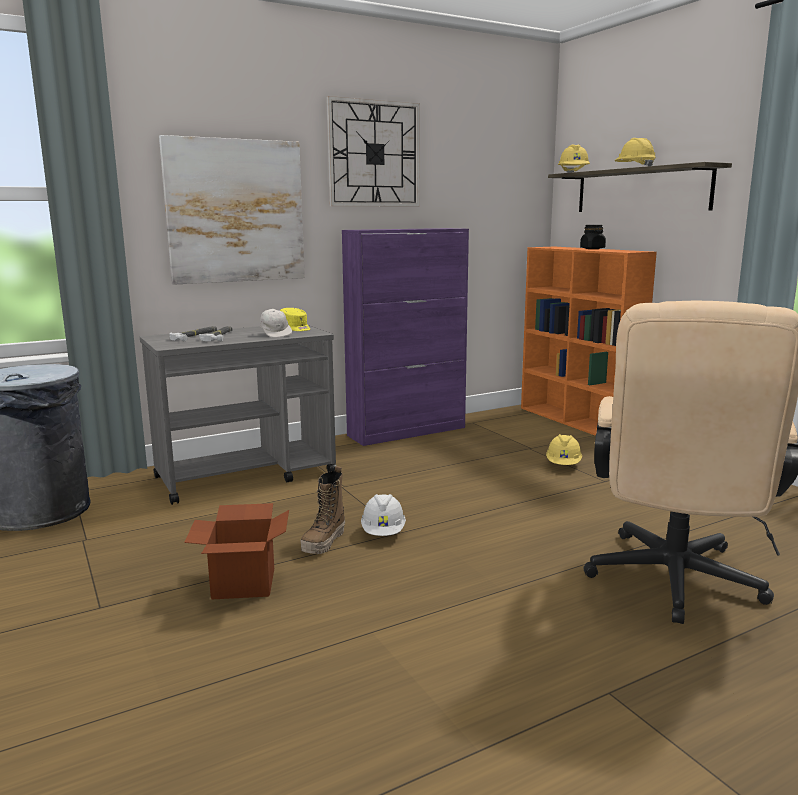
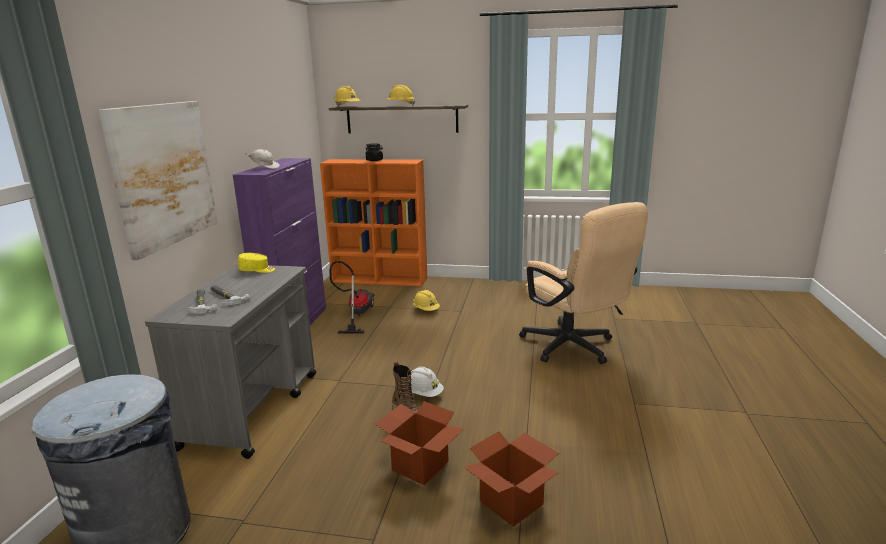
camera: 50 degrees left, 5 degrees up
white cap [260,309,292,338] -> white cap moved to [245,149,280,169]
wall clock [326,96,420,206] -> none
none -> vacuum cleaner [330,261,374,334]
none -> cardboard box [464,431,559,527]

